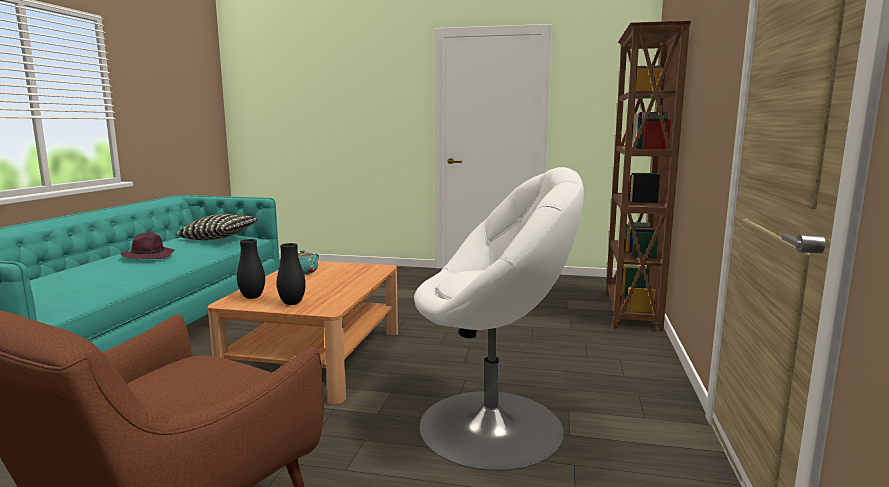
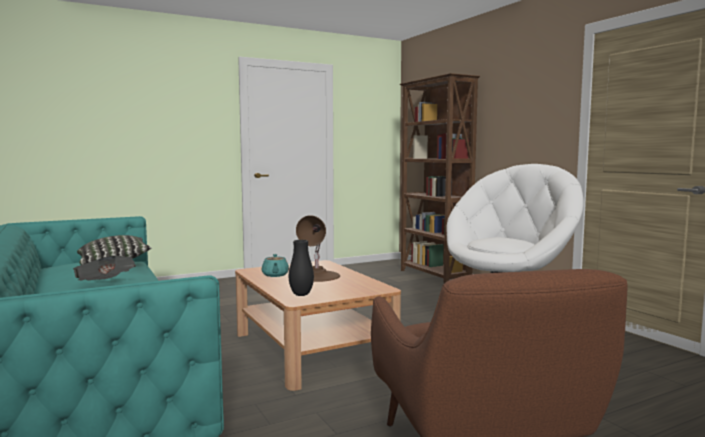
camera: 40 degrees left, 5 degrees down
purple hat [121,232,175,259] -> newspaper [73,256,136,280]
black vase [277,243,306,305] -> none
none -> brown table lamp [296,215,340,282]

